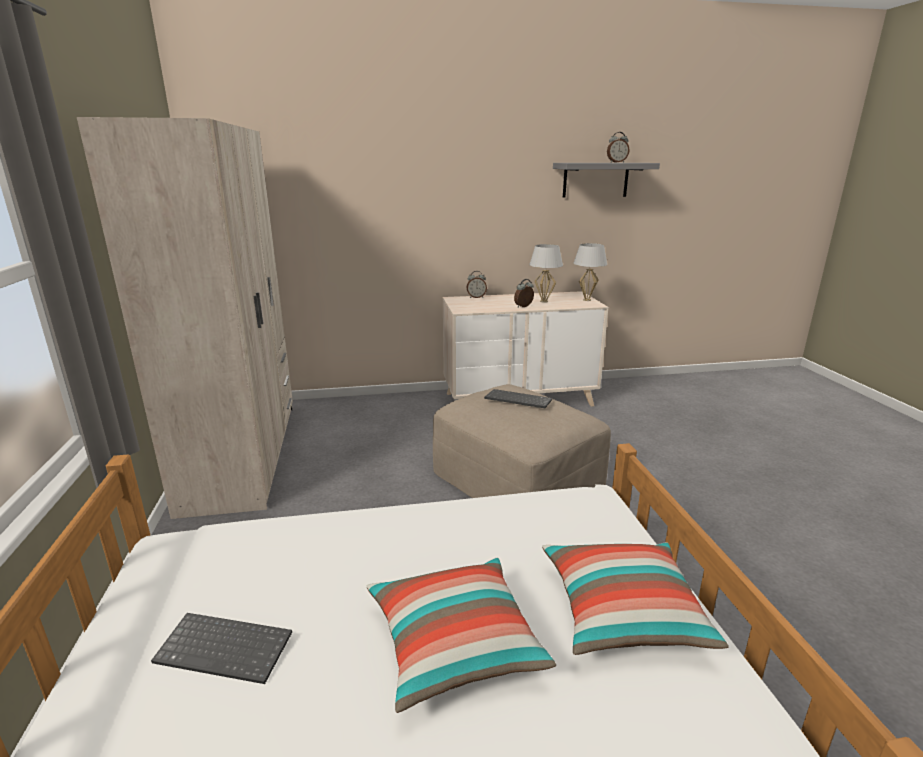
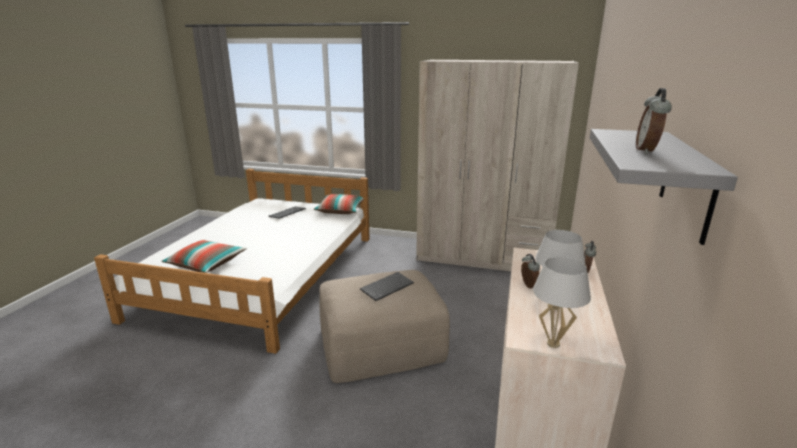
camera: 115 degrees right, 0 degrees up
pillow [366,558,556,713] -> pillow moved to [313,194,364,214]

